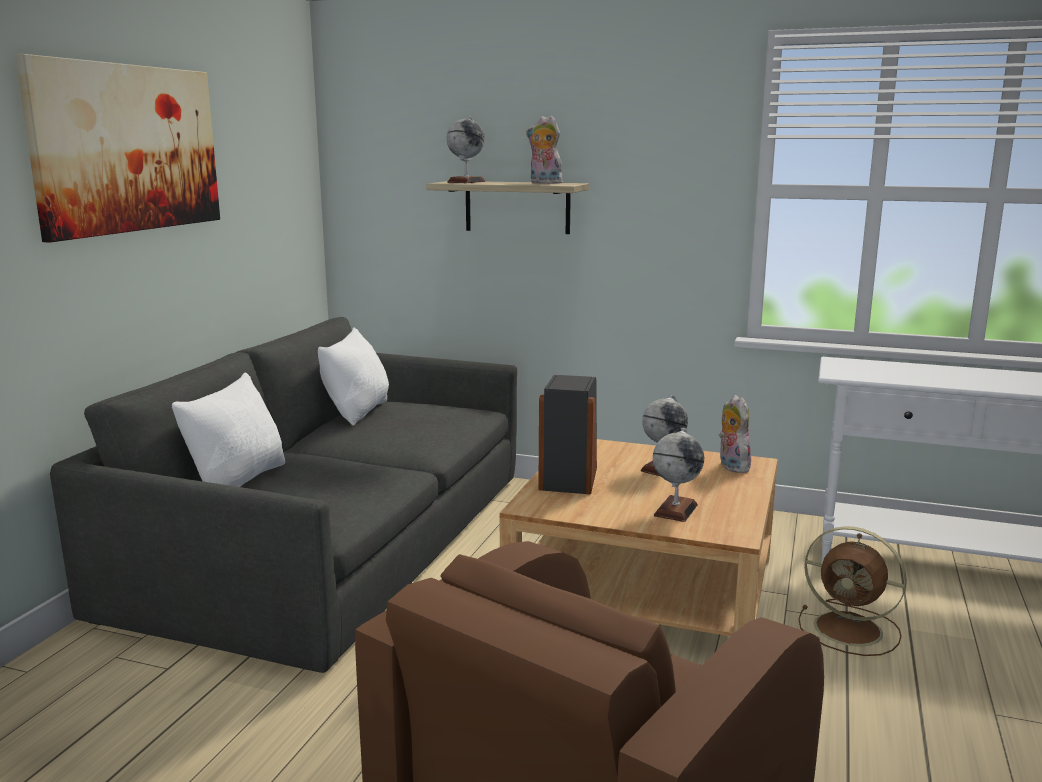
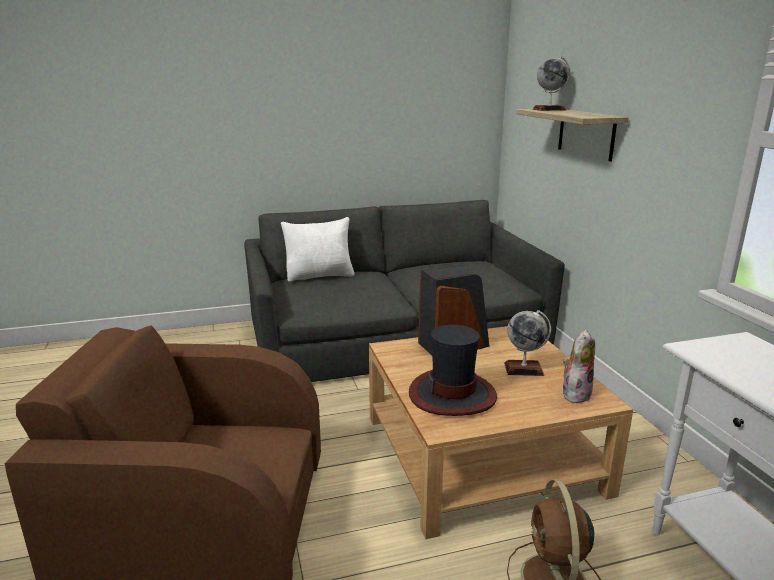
camera: 55 degrees right, 5 degrees up
picture [15,54,220,243] -> none
white pillow [318,328,389,426] -> none
plush toy [526,116,563,184] -> none
globe [653,428,704,522] -> hat [409,325,497,416]

